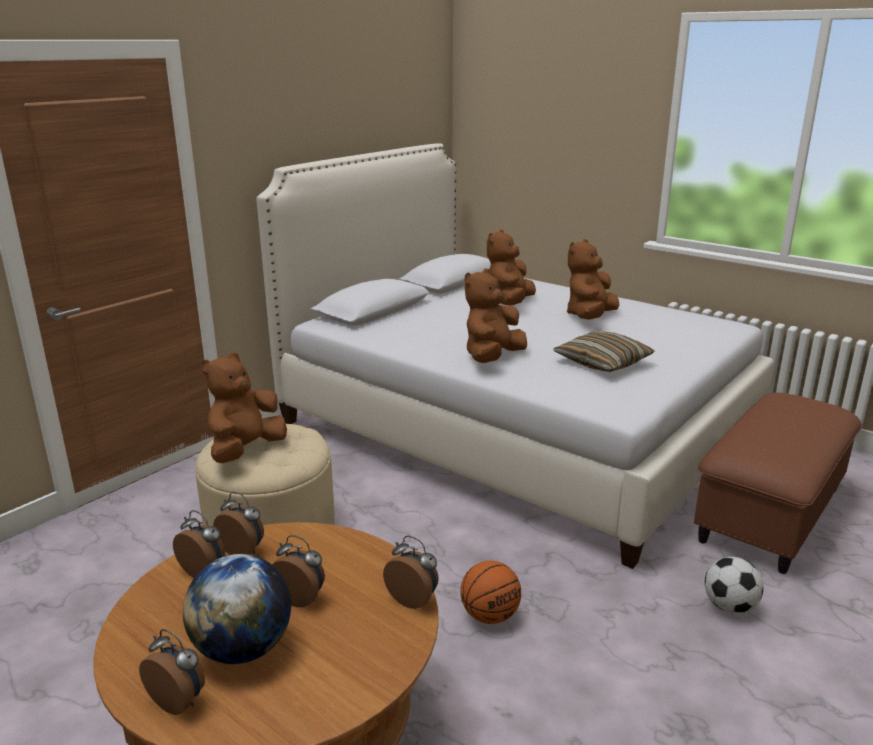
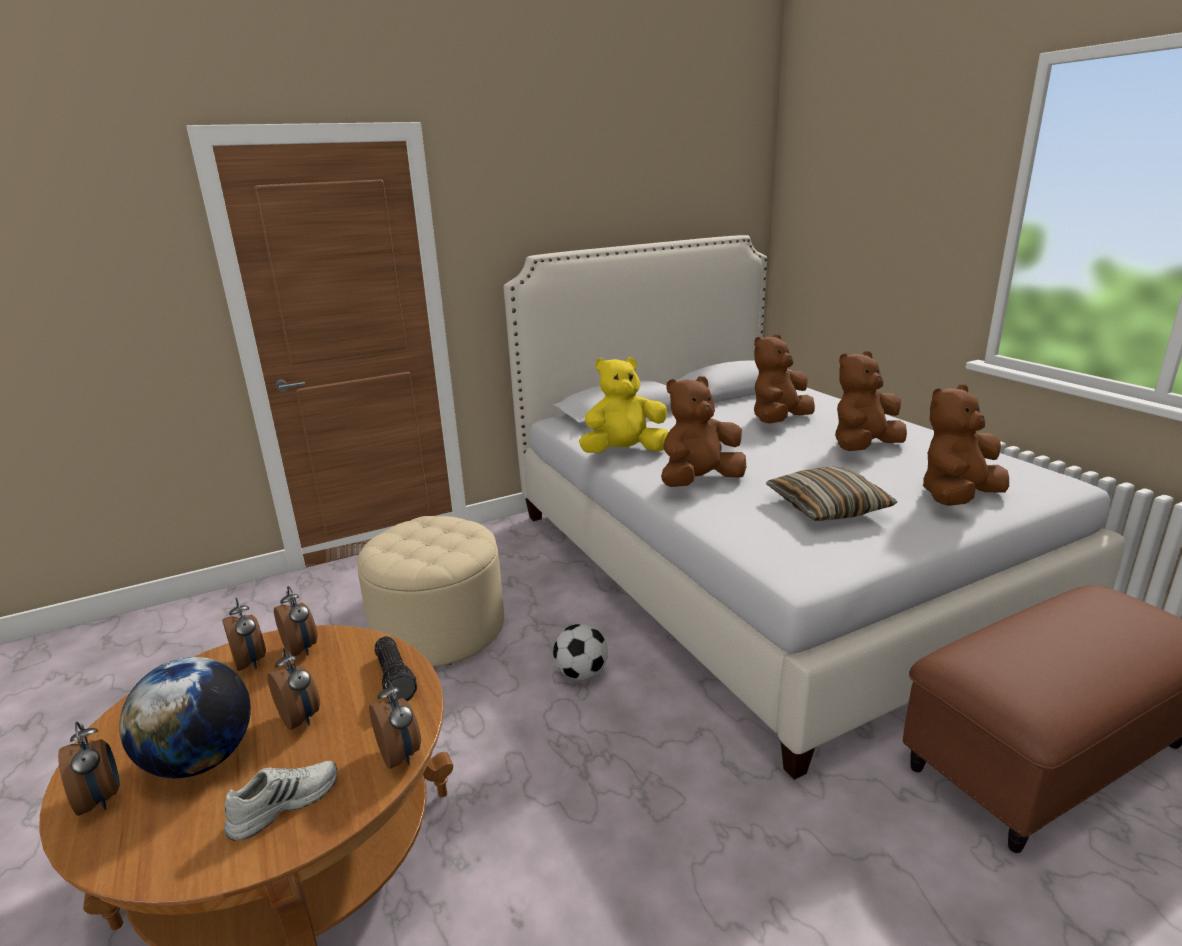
camera: 25 degrees right, 0 degrees up
brown plush toy [201,352,287,463] -> brown plush toy moved to [923,384,1009,506]
basketball [461,561,521,624] -> none
football [705,557,764,614] -> football moved to [553,624,608,680]
none -> white shoe [224,761,337,841]
none -> flashlight [375,637,417,702]
none -> yellow plush toy [579,357,669,453]

